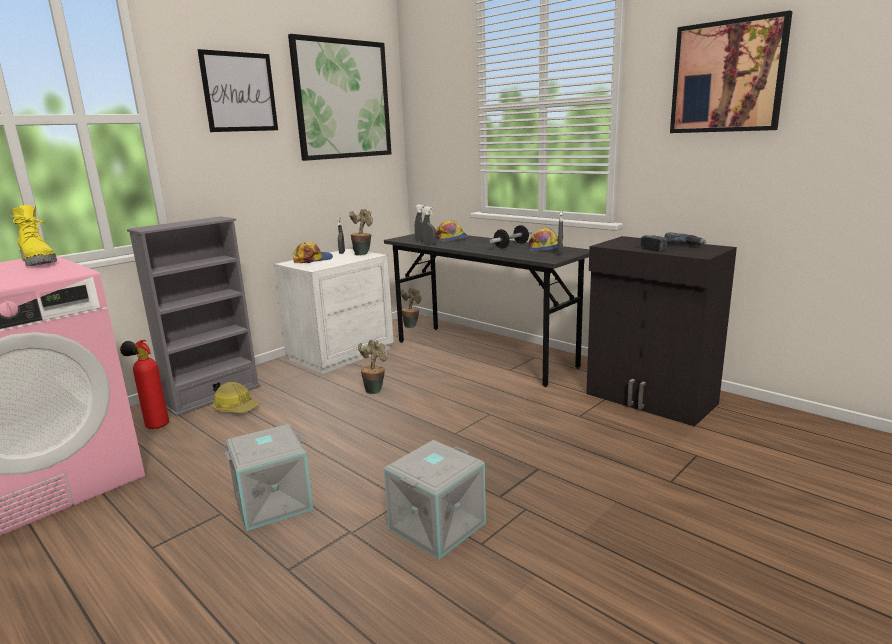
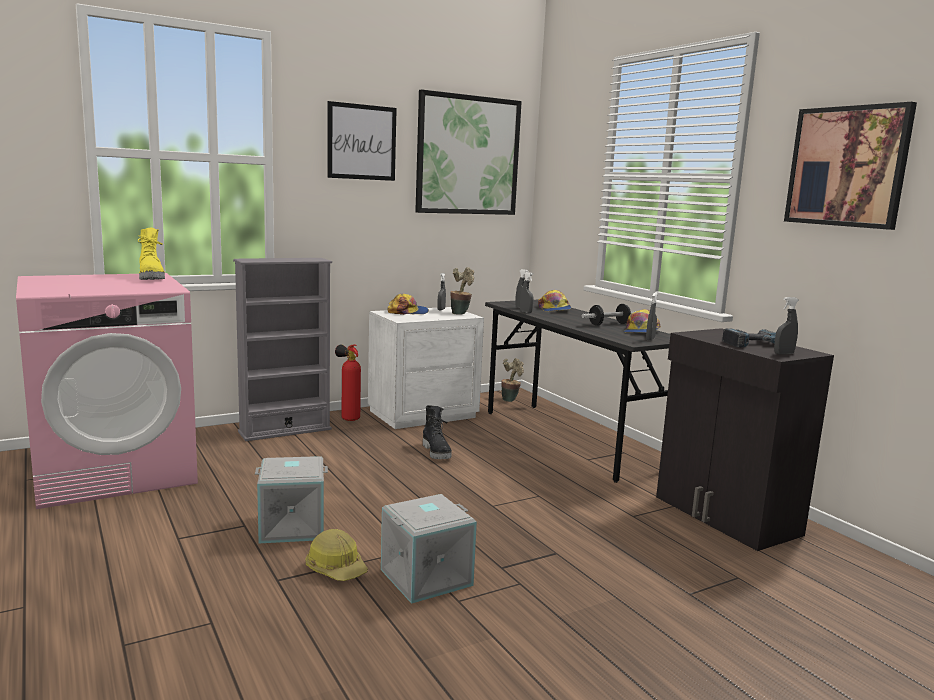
camera: 15 degrees right, 5 degrees down
fire extinguisher [120,339,169,429] -> fire extinguisher moved to [335,344,361,421]
hard hat [212,382,259,413] -> hard hat moved to [305,529,368,581]
potted plant [358,340,388,394] -> black boot [423,405,452,459]
none -> grey spray bottle [774,297,799,355]

